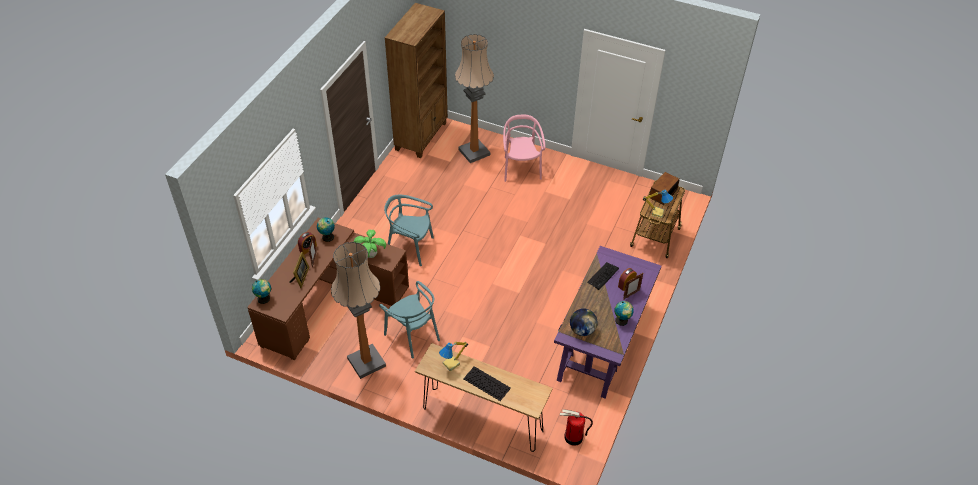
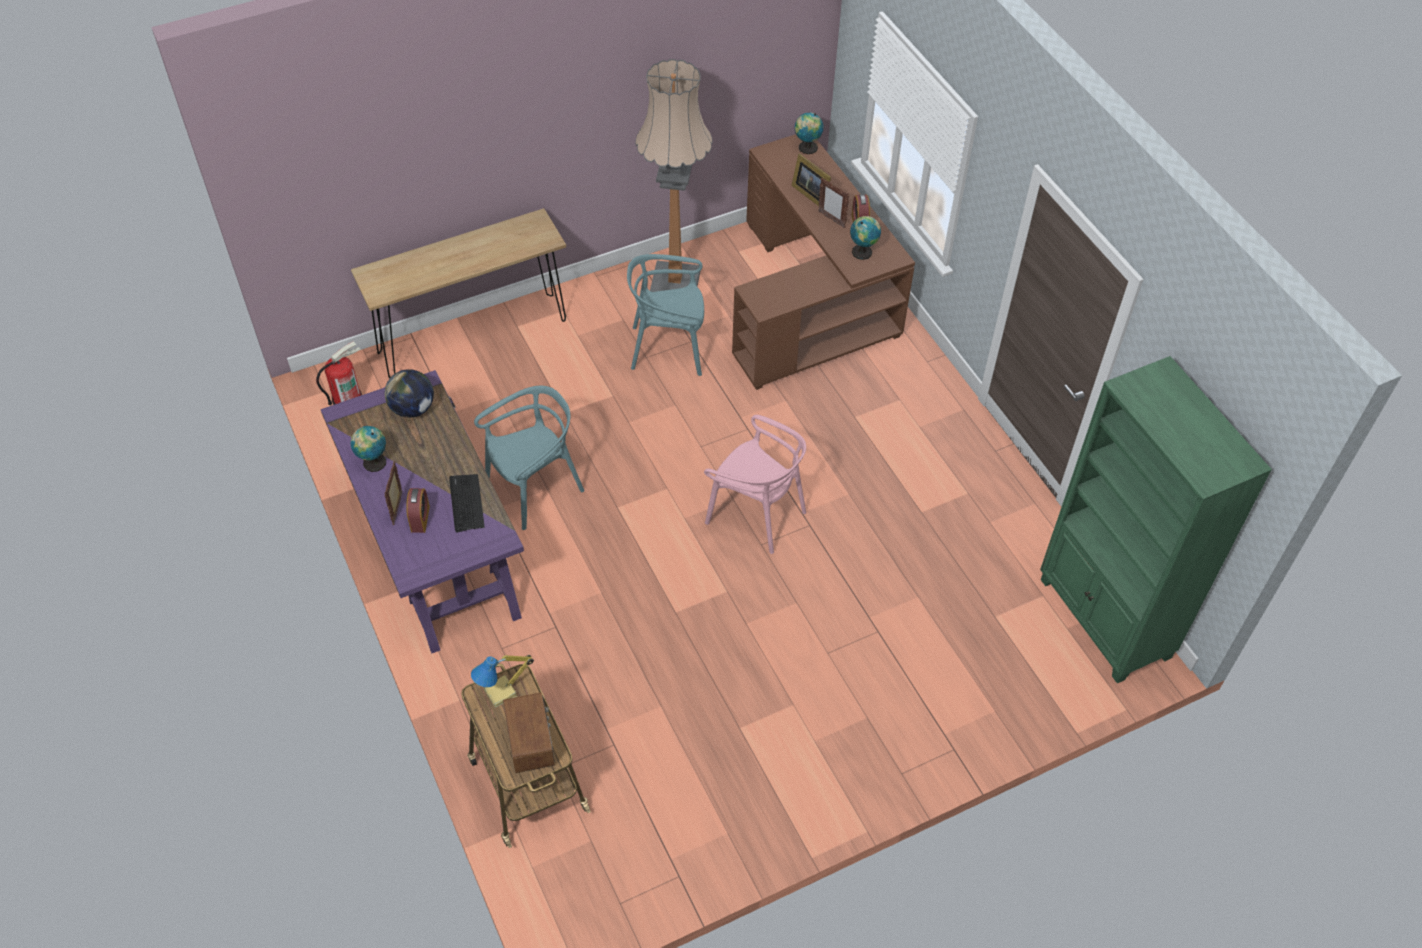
camera: 130 degrees right, 5 degrees up
potted plant [354,230,386,258] -> none
turquoise chair [384,194,434,266] -> turquoise chair moved to [474,386,584,530]
brown bookcase [385,3,448,158] -> green bookcase [1040,356,1272,683]
table lamp [439,342,468,372] -> none
floor lamp [455,34,494,163] -> none
keyboard [463,366,511,401] -> none
pink chair [503,115,545,182] -> pink chair moved to [704,415,806,554]

